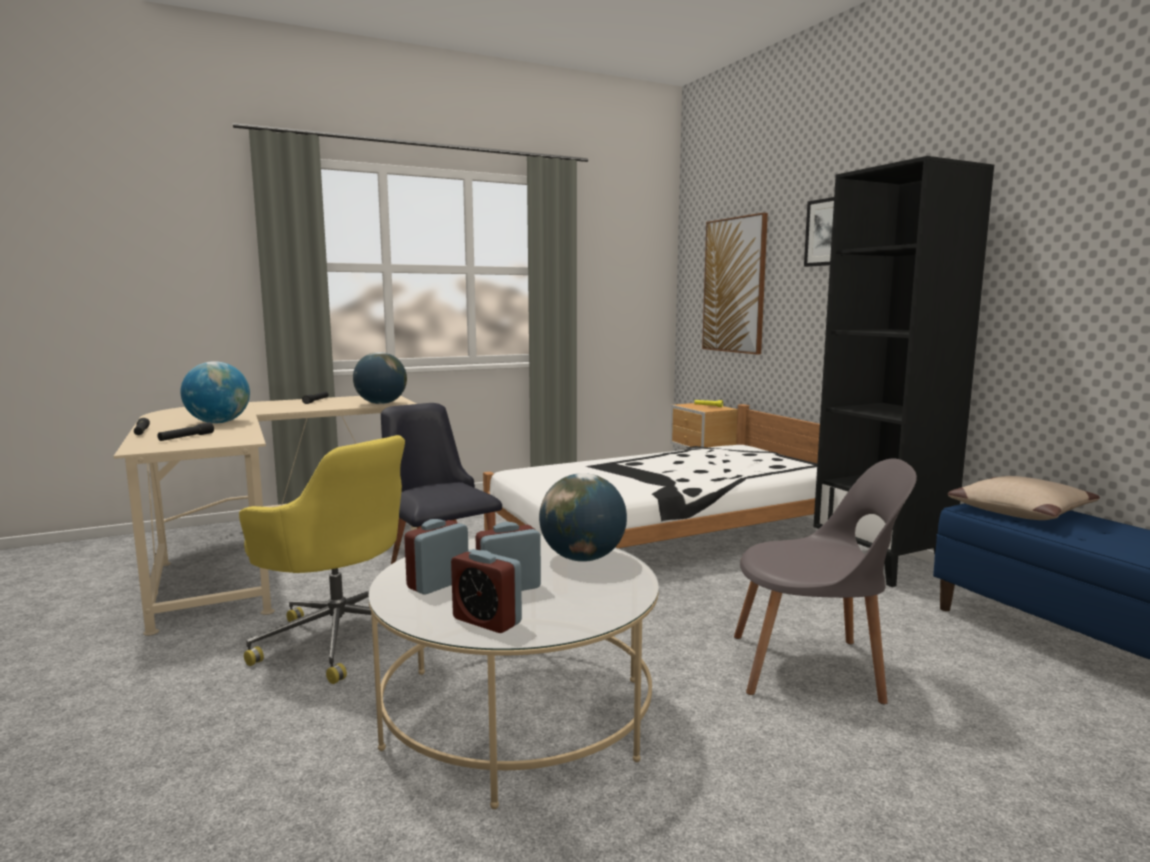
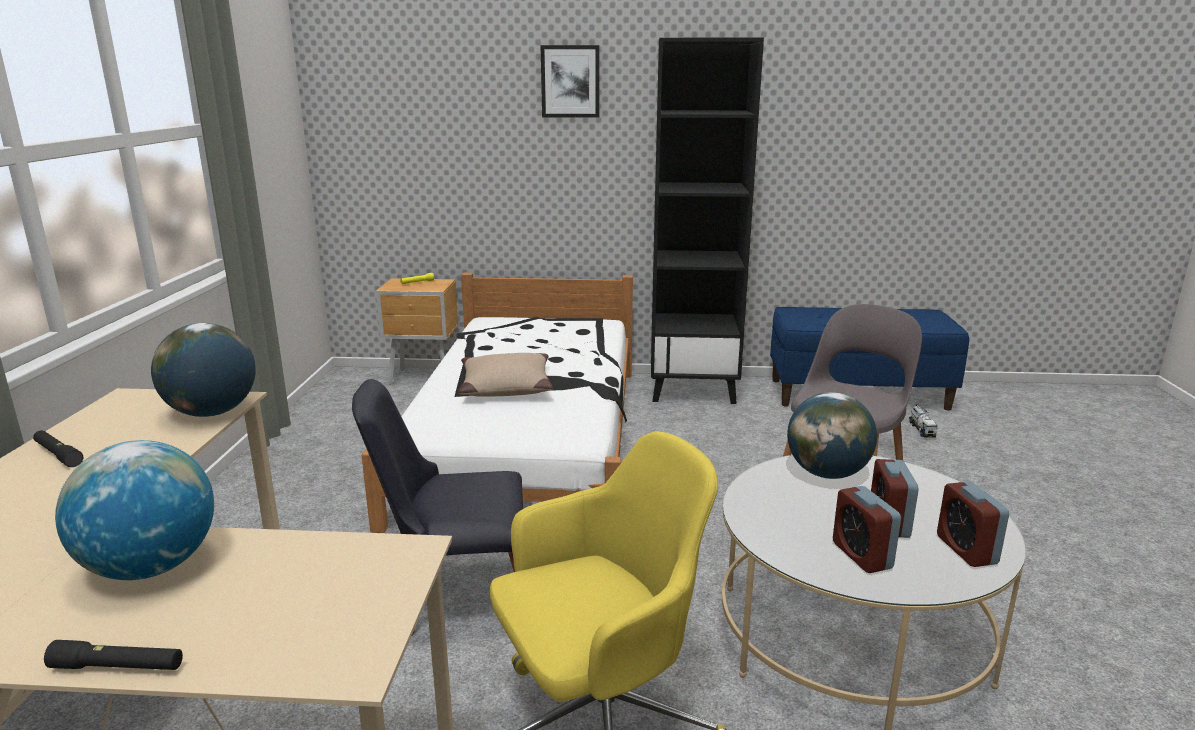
camera: 60 degrees left, 10 degrees up
black flashlight [157,422,214,441] -> none
alarm clock [451,549,522,633] -> alarm clock turned 105 degrees clockwise [937,481,1009,567]
picture [702,213,768,354] -> none
beige pillow [948,476,1100,520] -> beige pillow moved to [458,353,553,397]
none -> toy truck [909,404,938,438]

